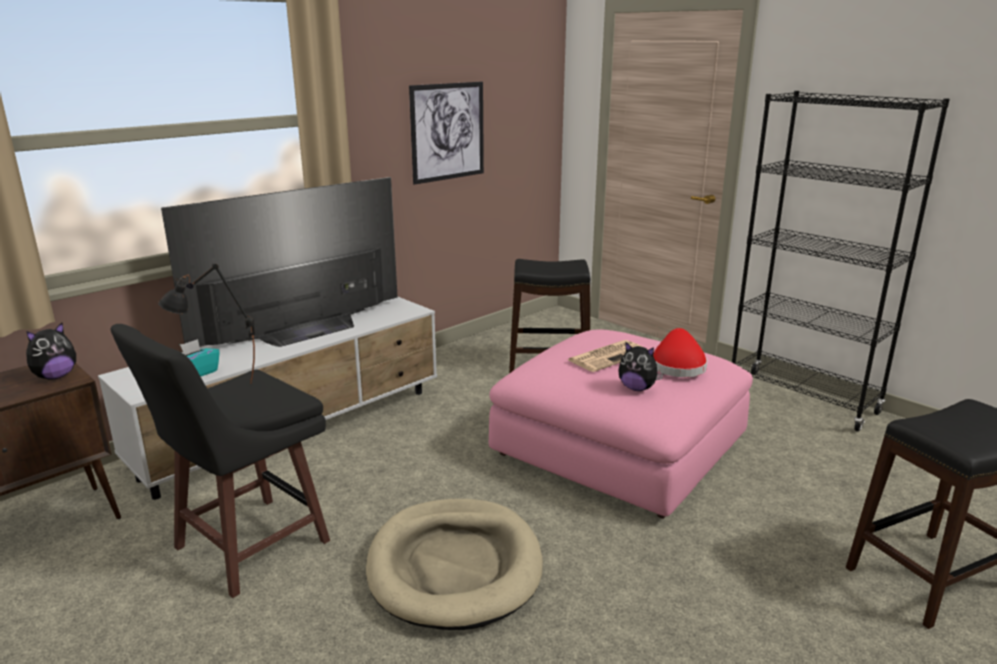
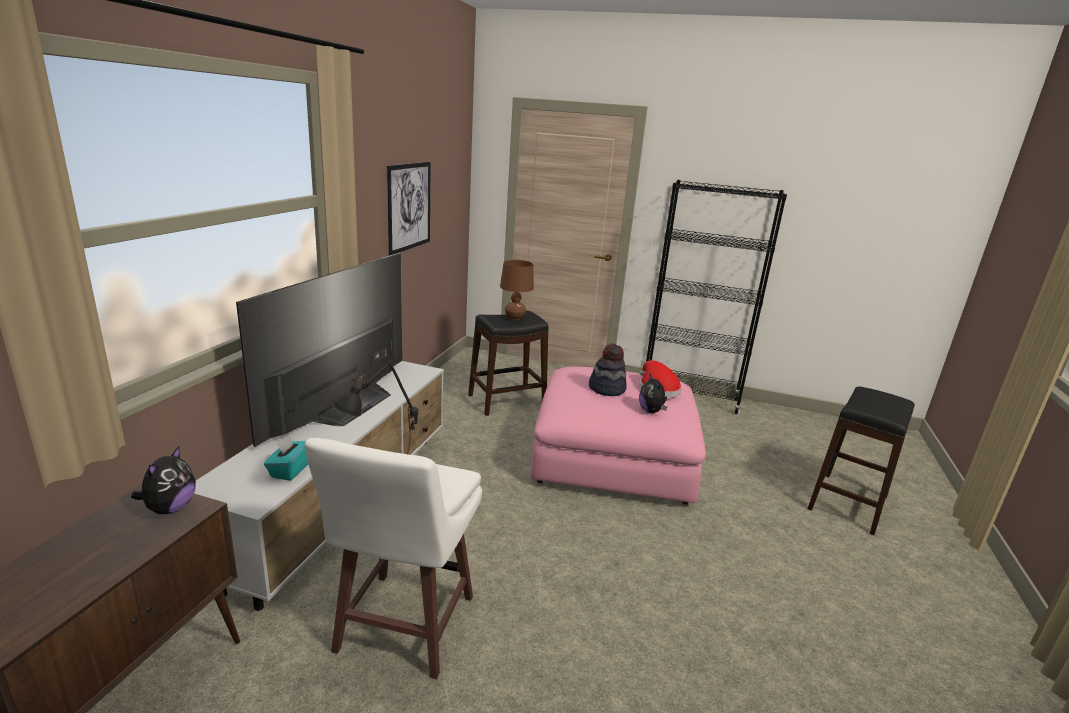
camera: 30 degrees left, 0 degrees up
black stool [110,324,330,598] -> white stool [304,438,482,679]
beige dog bed [366,499,543,630] -> none
newspaper [568,340,648,372] -> hat [589,343,627,396]
plush toy [618,341,663,391] -> plush toy turned 75 degrees clockwise [639,374,667,413]
none -> brown table lamp [500,260,534,320]

